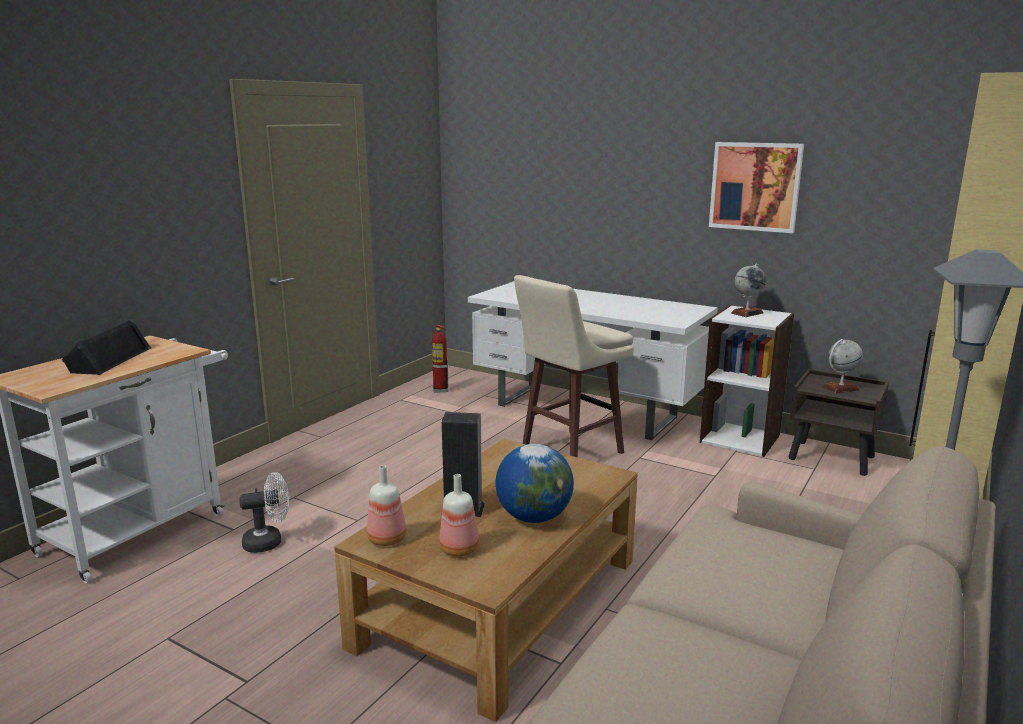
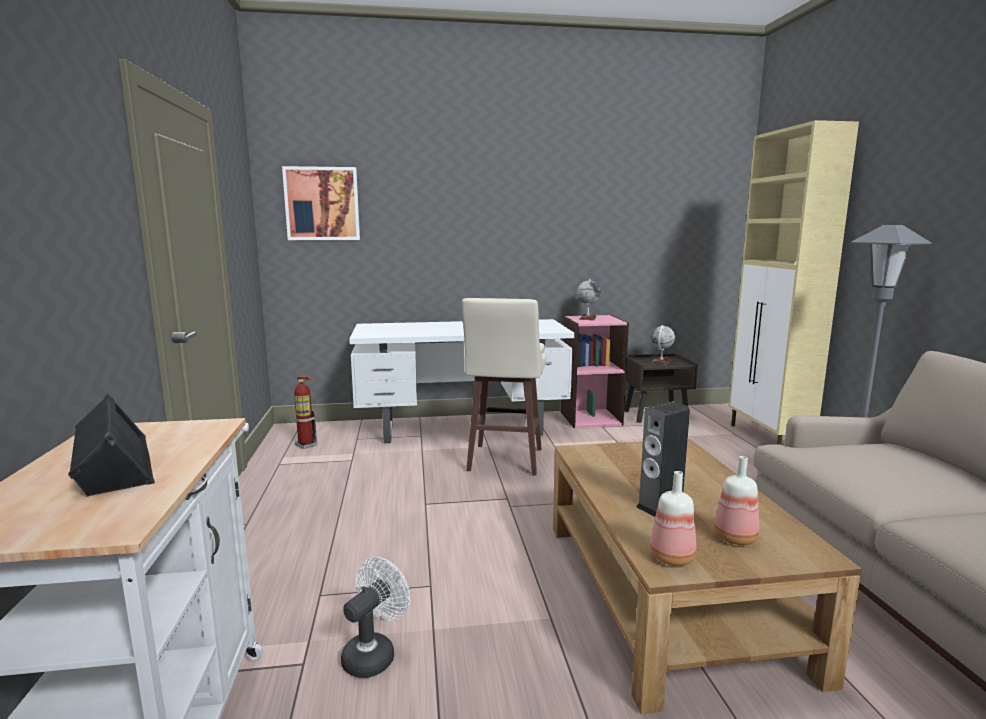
camera: 40 degrees left, 5 degrees down
globe [495,444,574,523] -> none
white bookcase [700,305,794,457] -> pink bookcase [561,315,629,428]
picture [709,142,804,233] -> picture moved to [282,166,360,240]

